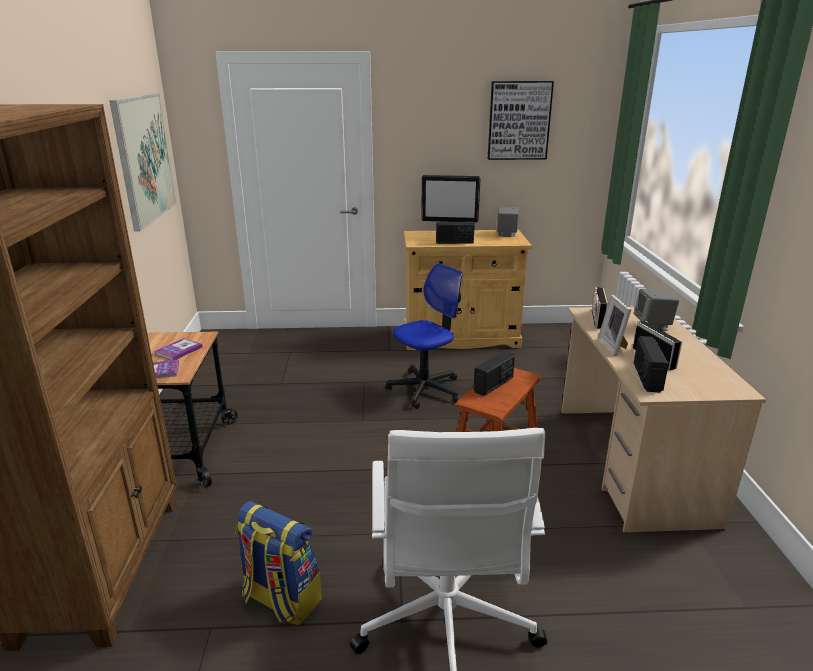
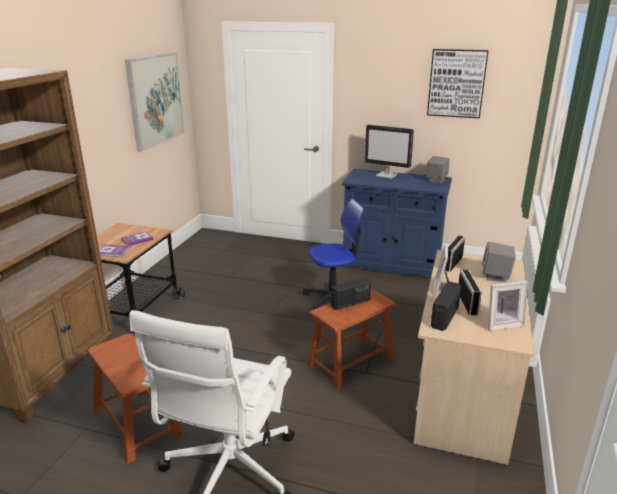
camera: 20 degrees right, 0 degrees up
backpack [236,501,322,625] -> brown stool [87,334,184,464]
beige cabinet [404,230,532,350] -> blue cabinet [341,169,452,279]
radio [436,222,475,244] -> none
none -> picture frame [488,281,528,331]

